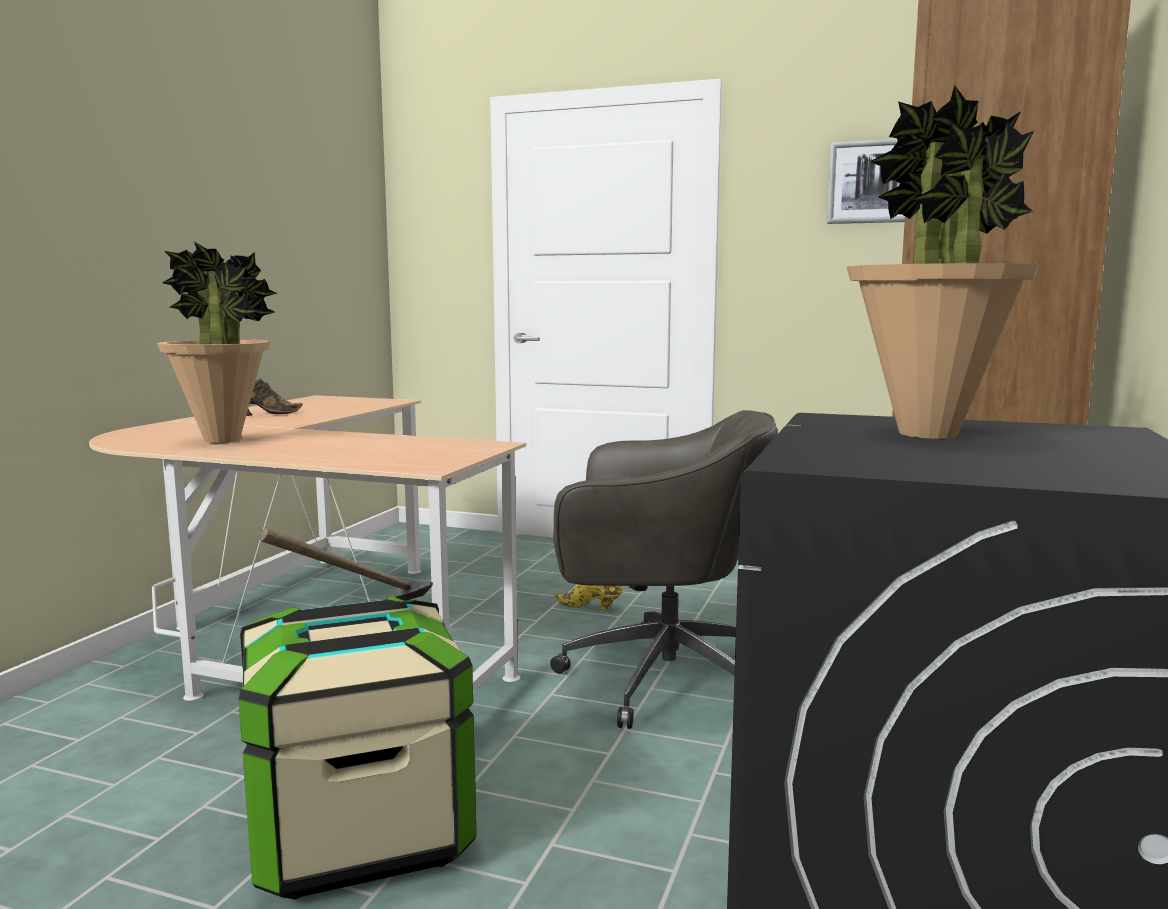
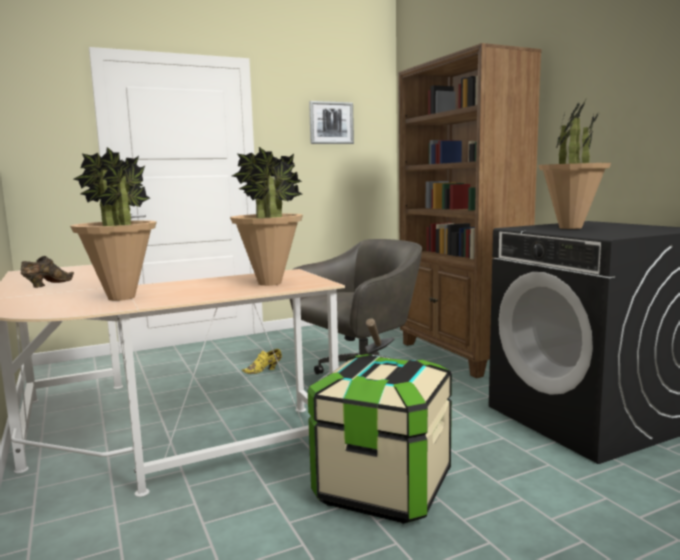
camera: 45 degrees left, 0 degrees up
none -> potted plant [230,147,303,286]

